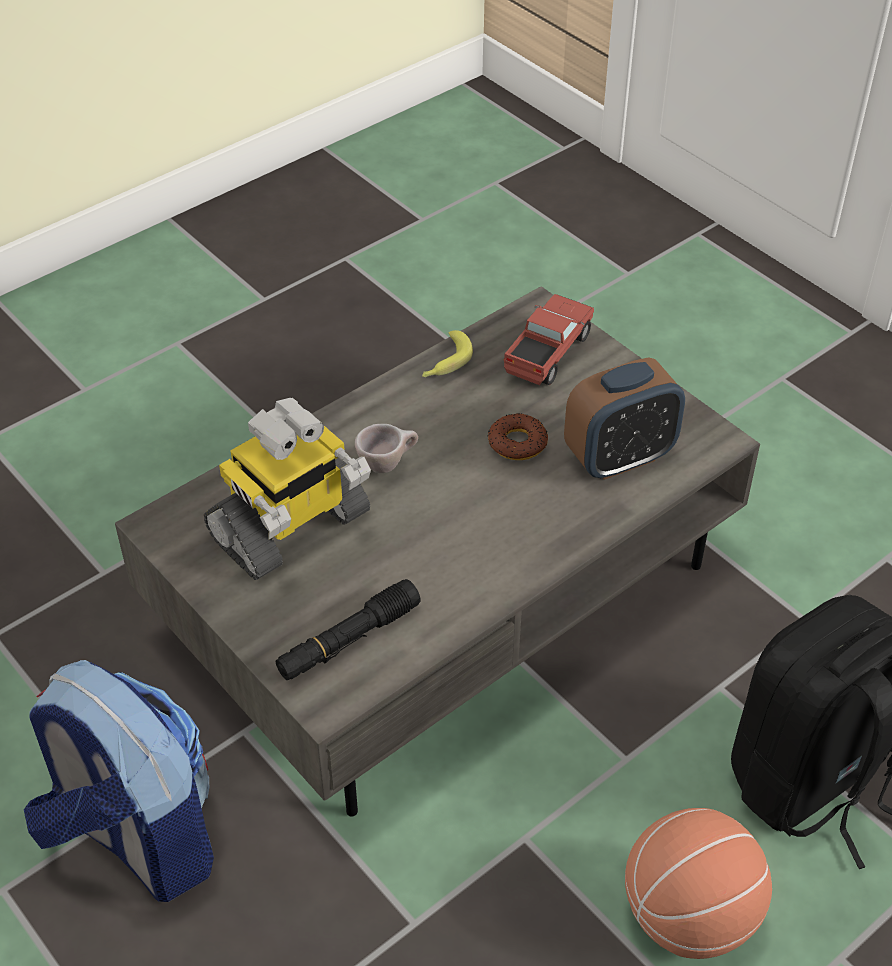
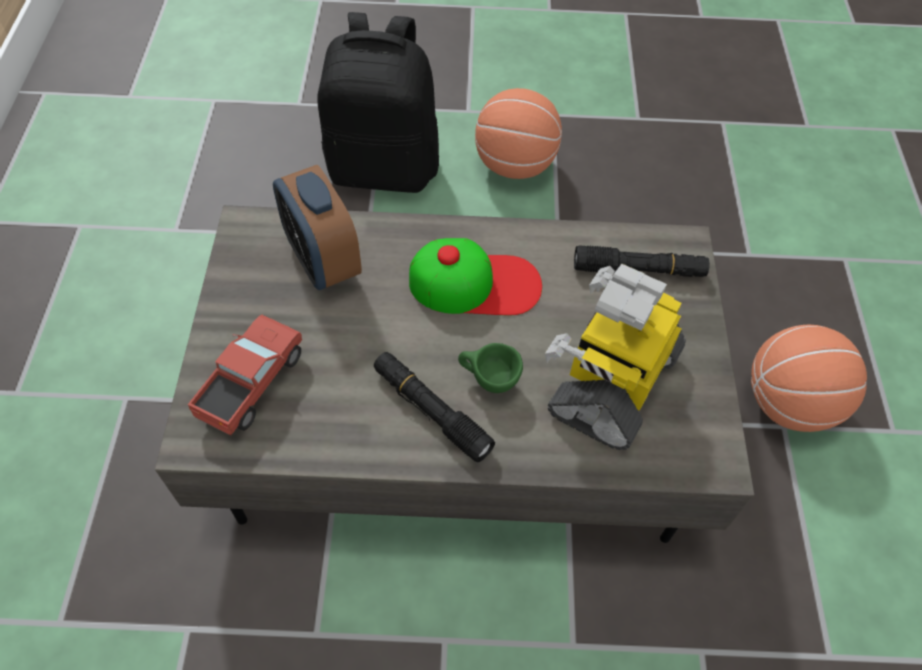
camera: 140 degrees left, 10 degrees up
backpack [24,660,214,902] -> basketball [751,325,867,432]
toy robot [204,397,371,580] -> toy robot turned 60 degrees counterclockwise [545,264,686,450]
beige cup [355,424,418,473] -> green cup [458,343,523,393]
banana [422,330,473,377] -> none
donut [488,413,548,460] -> none
toy truck [504,294,594,385] -> toy truck turned 135 degrees clockwise [188,315,302,435]
alarm clock [564,357,685,480] -> alarm clock turned 135 degrees counterclockwise [273,165,362,290]
none -> black flashlight [374,352,495,462]
none -> cap [409,238,542,315]

